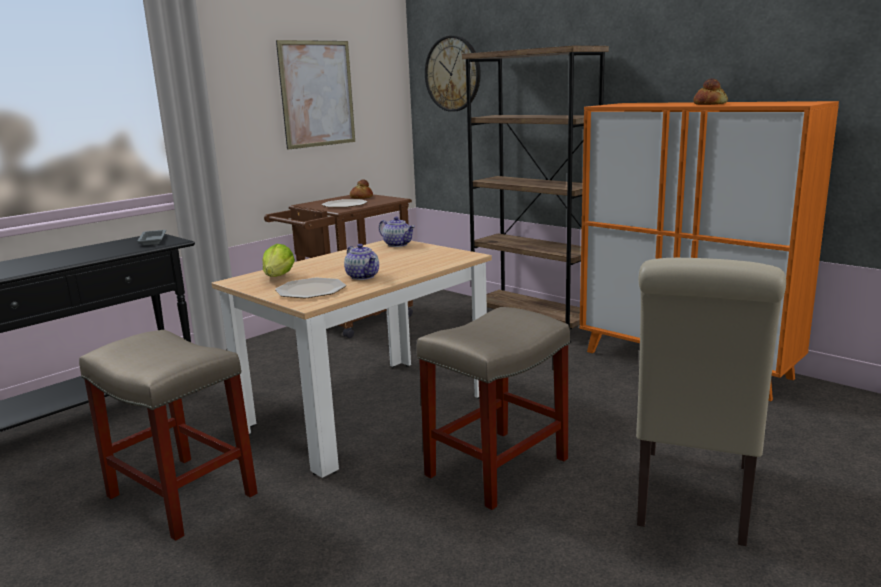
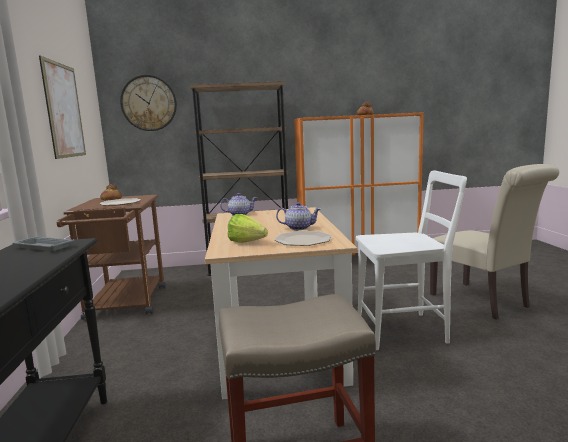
camera: 50 degrees left, 5 degrees down
beige stool [417,307,570,510] -> white chair [356,170,467,350]

